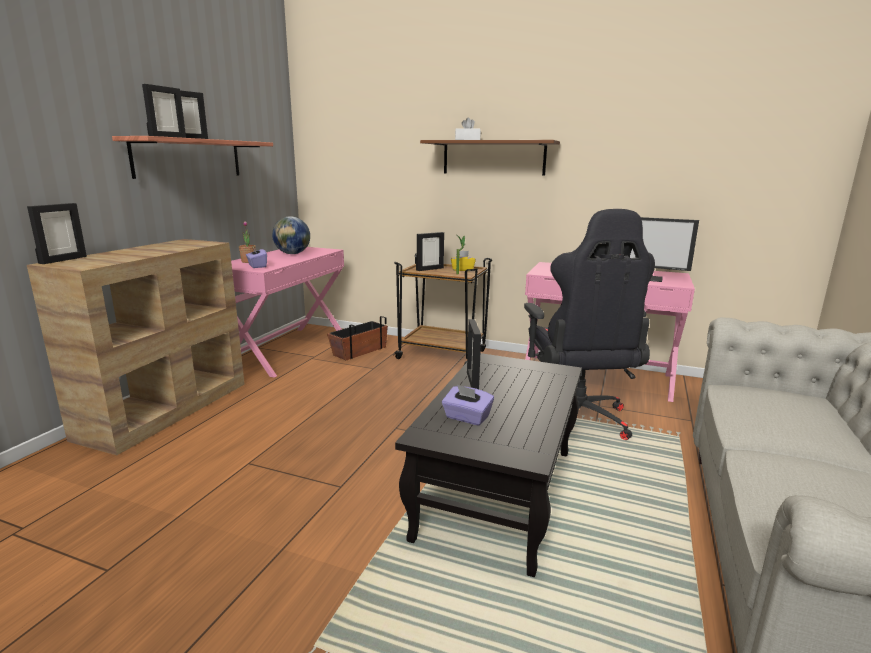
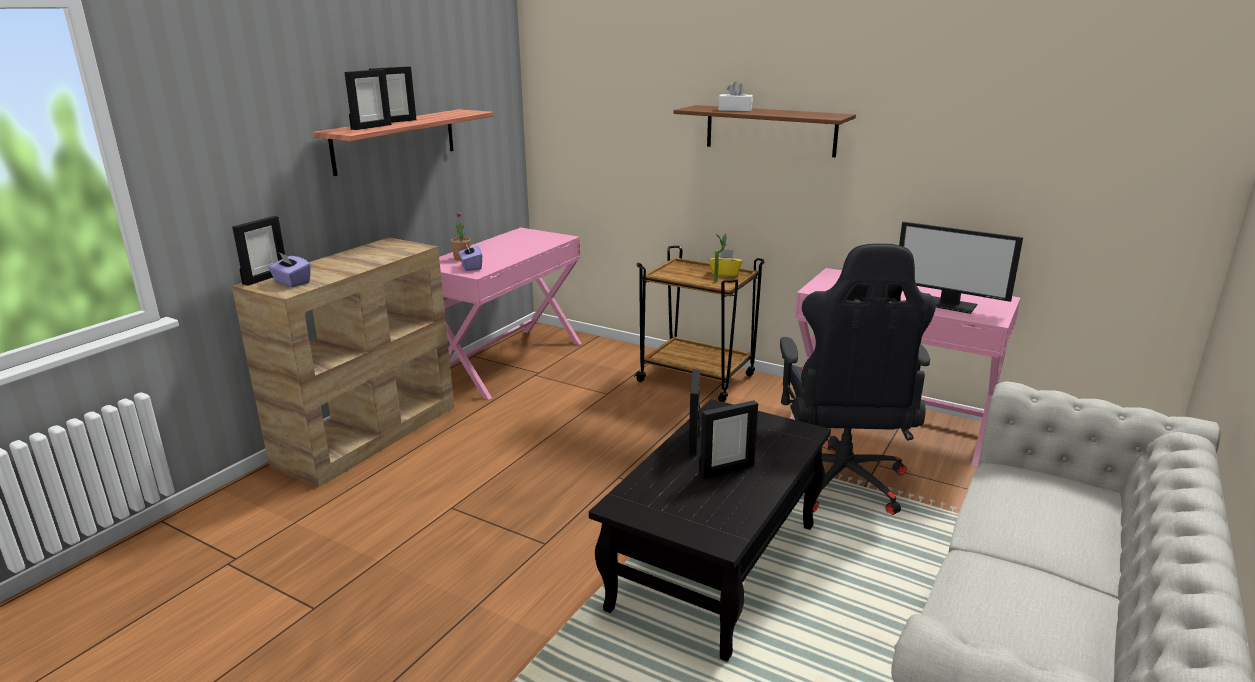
camera: 10 degrees right, 5 degrees up
globe [272,216,310,254] -> none
planter [327,316,388,360] -> none
picture frame [416,232,444,271] -> picture frame moved to [699,400,758,478]
purple tissue box [442,385,494,426] -> purple tissue box moved to [268,252,311,287]

